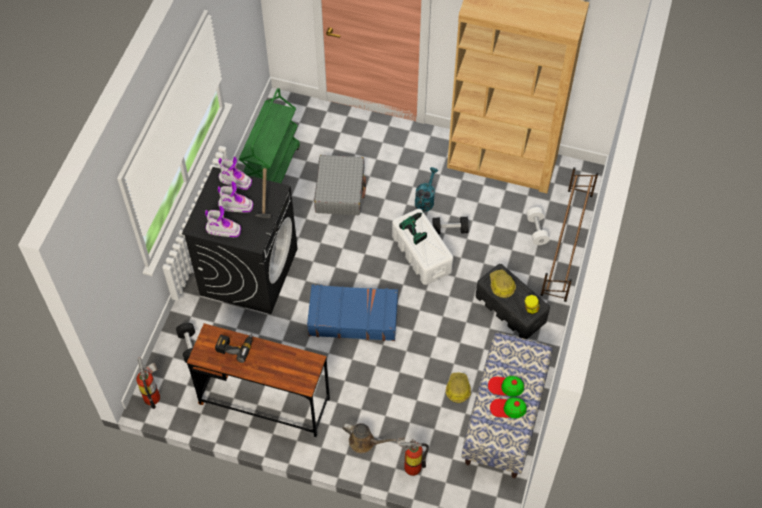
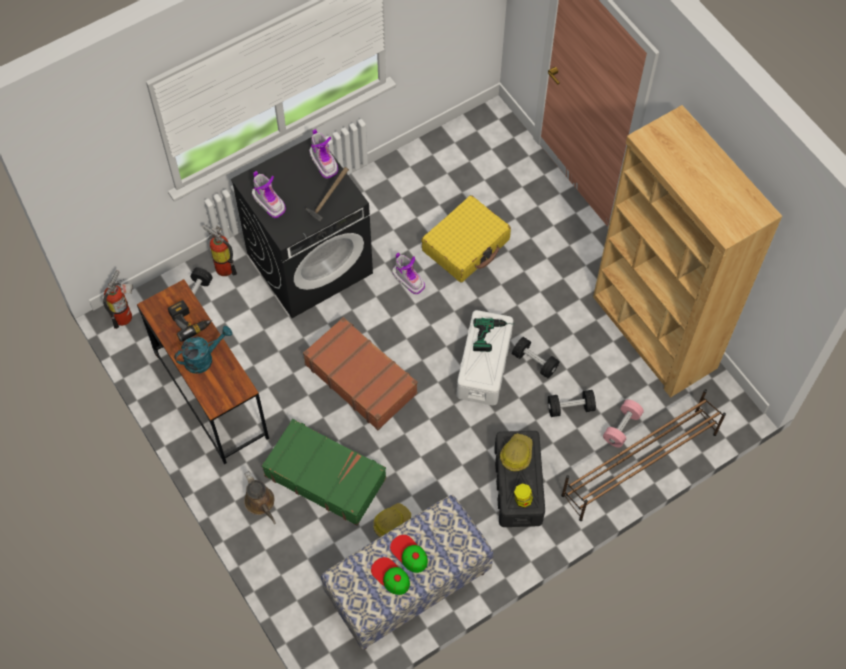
camera: 40 degrees right, 5 degrees up
boot [218,181,253,213] -> boot moved to [392,252,425,294]
green cart [239,88,300,183] -> none
blue suitcase [307,285,398,341] -> brown suitcase [303,317,418,430]
grey suitcase [314,155,366,215] -> yellow suitcase [422,195,511,282]
fire extinguisher [397,437,429,476] -> fire extinguisher moved to [203,225,237,276]
turquoise watering can [415,167,438,212] -> turquoise watering can moved to [174,326,232,374]
white dumbbell [526,207,550,245] -> pink dumbbell [603,399,644,448]
none -> green suitcase [262,419,386,526]
none -> black dumbbell [548,390,596,417]

